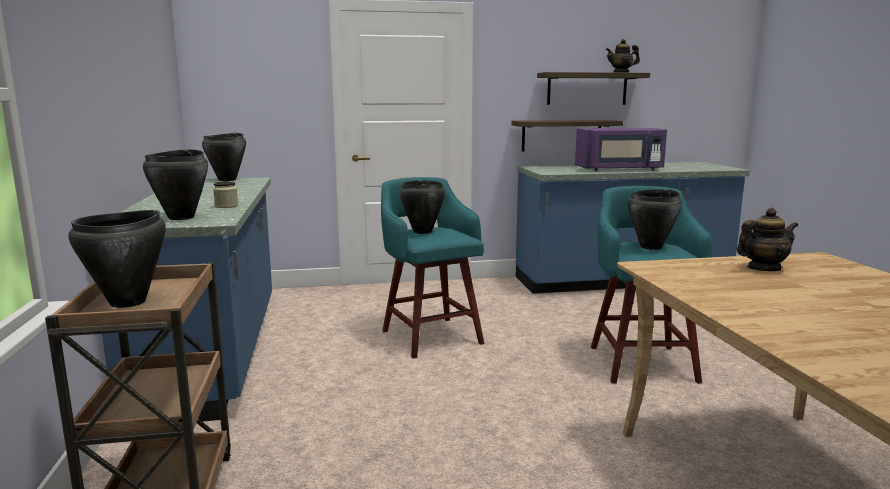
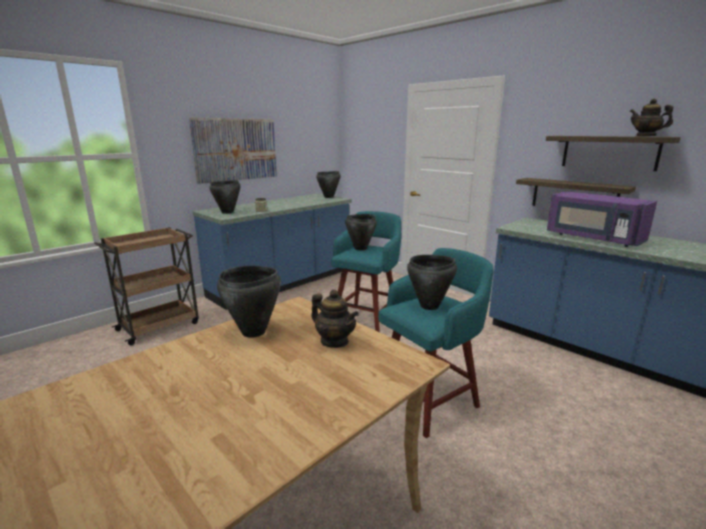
camera: 55 degrees right, 5 degrees up
black cooking pot [68,210,166,308] -> black cooking pot moved to [217,266,281,338]
none -> picture [189,118,277,184]

